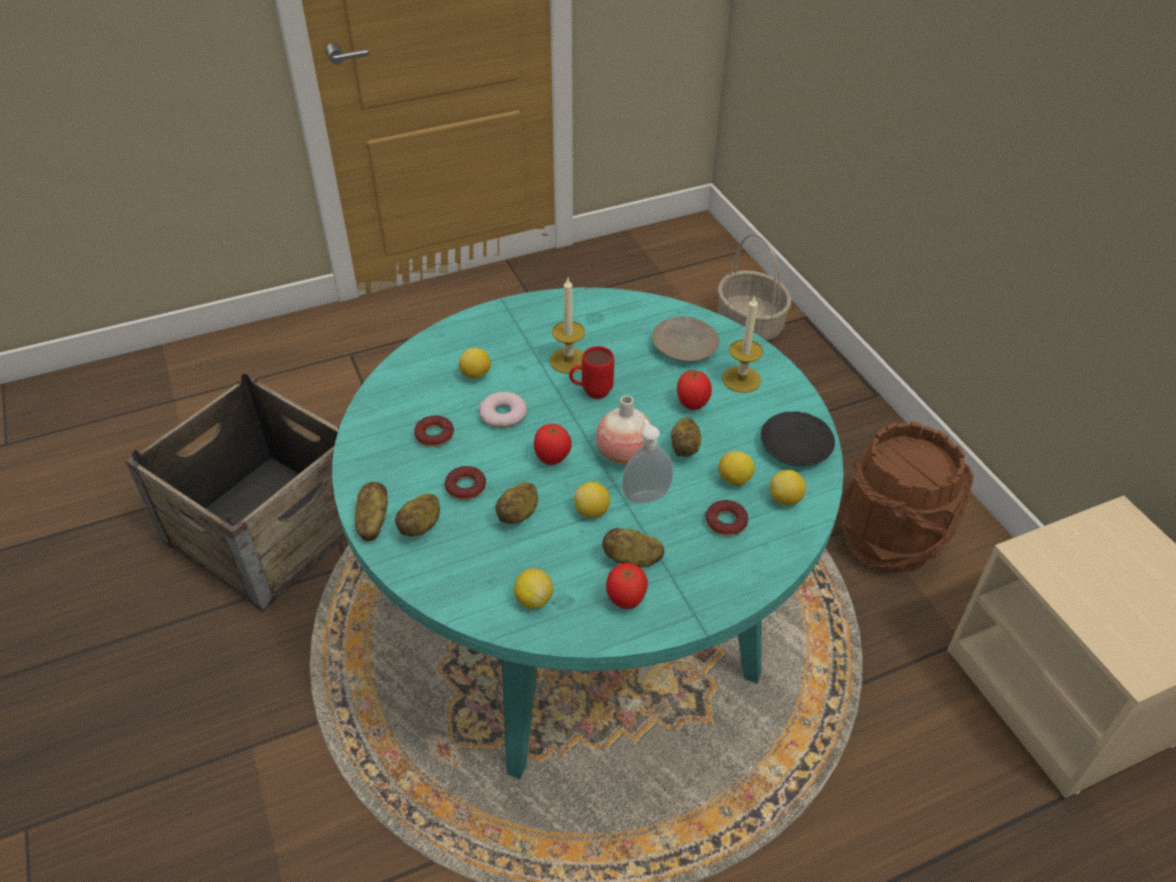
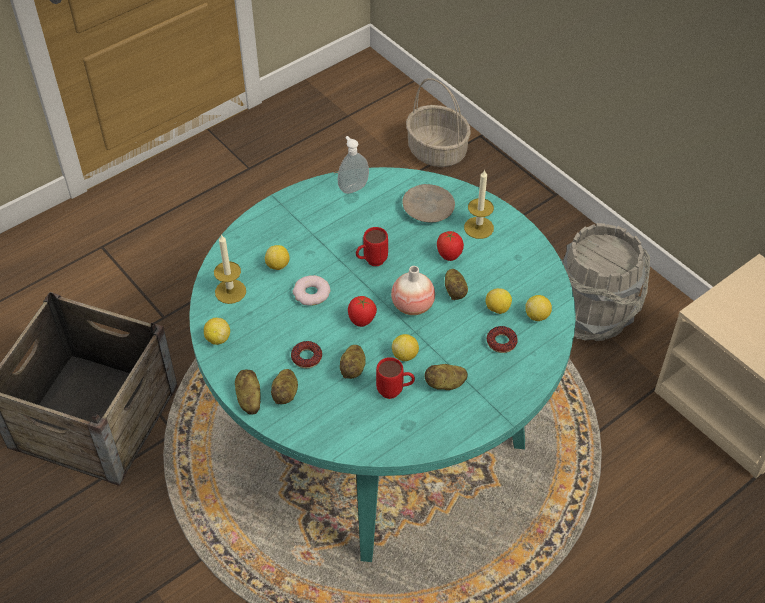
camera: 15 degrees left, 5 degrees up
donut [414,415,454,447] -> none
lemon [514,568,553,609] -> lemon moved to [204,318,230,345]
candle [550,278,585,374] -> candle moved to [214,234,246,304]
tomato [606,563,648,609] -> none
soap dispenser [622,419,673,503] -> soap dispenser moved to [338,136,369,194]
black plate [761,411,835,466] -> none
brown bucket [838,421,974,573] -> grey bucket [561,223,650,341]
none -> red mug [376,357,415,399]

